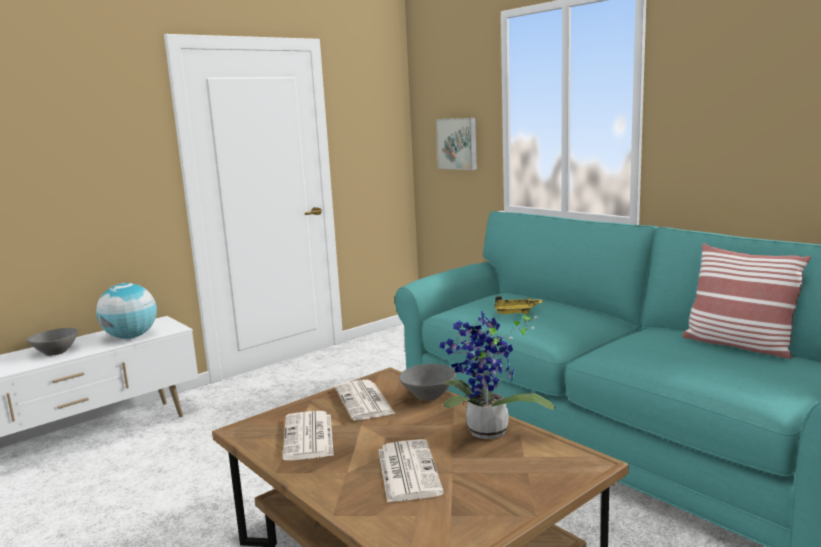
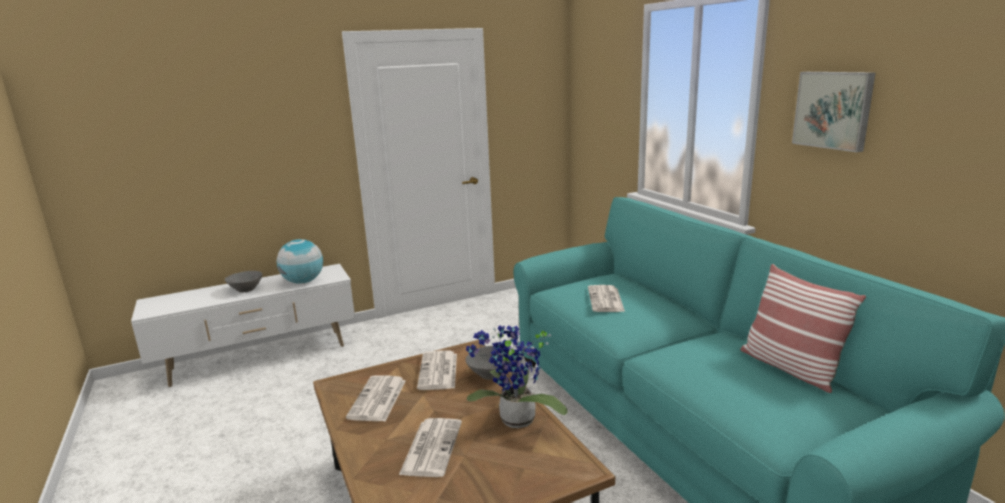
camera: 15 degrees right, 5 degrees up
picture [436,118,477,170] -> picture moved to [792,72,876,152]
yellow tray [495,296,542,314] -> newspaper [588,285,625,312]

